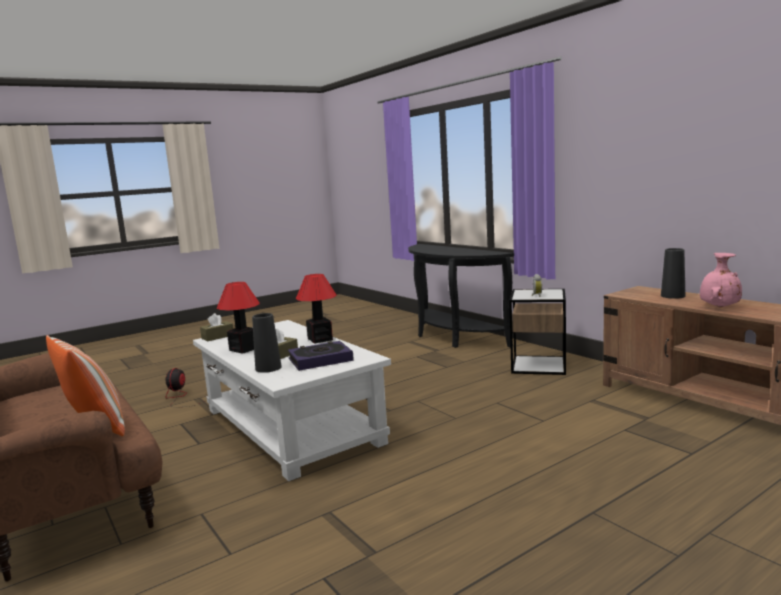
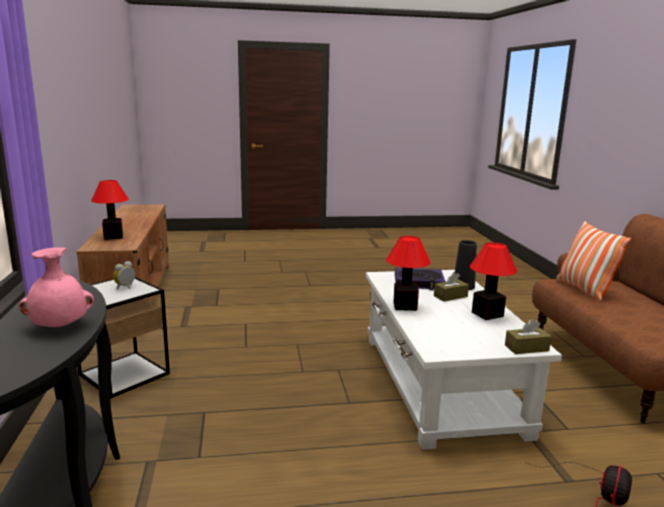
camera: 155 degrees left, 5 degrees up
black vase [661,248,685,299] -> table lamp [91,180,129,240]
pink vase [700,253,742,307] -> pink vase moved to [19,247,94,327]

